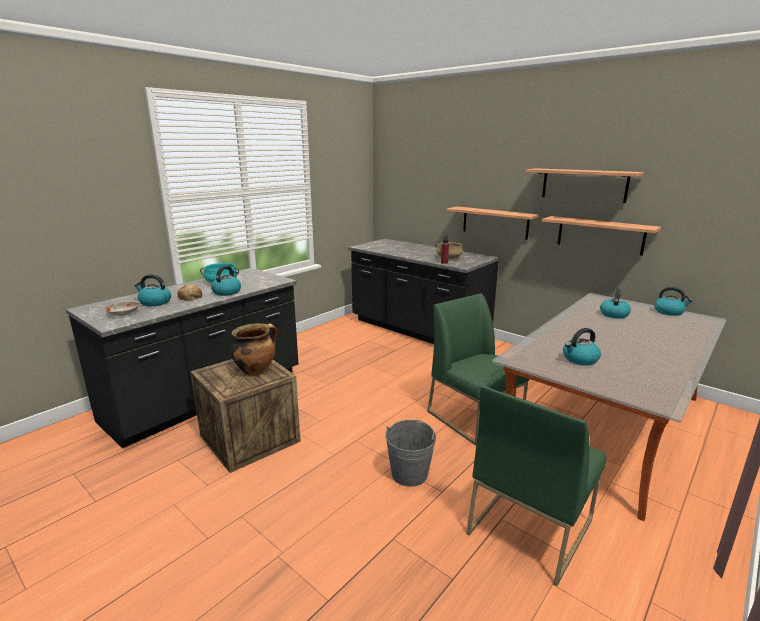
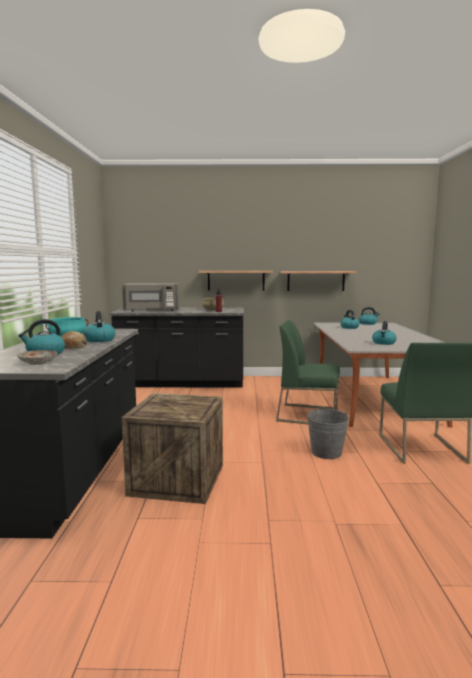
camera: 40 degrees left, 10 degrees down
cooking pot [231,323,277,376] -> none
shelf [526,168,644,203] -> none
none -> grey microwave [122,283,179,312]

